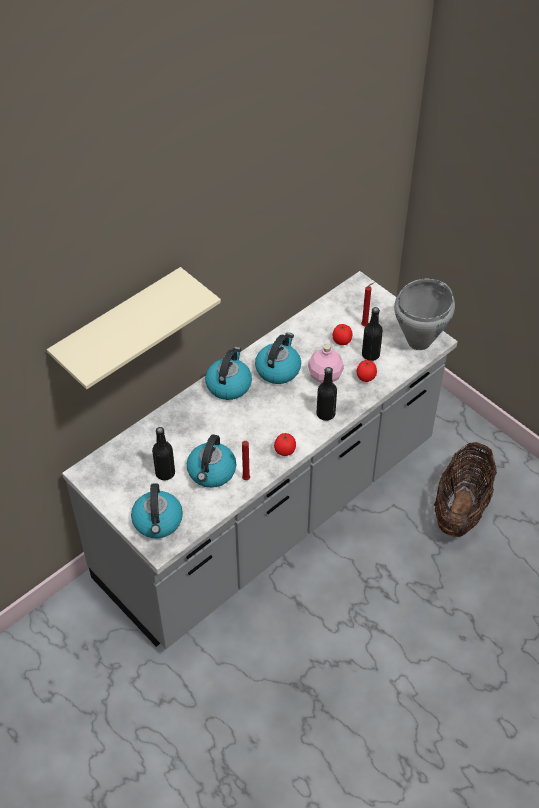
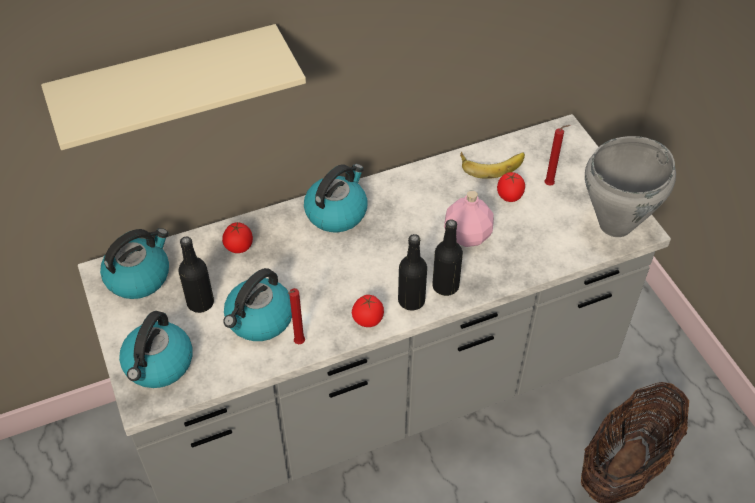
camera: 20 degrees right, 0 degrees up
kettle [255,332,301,384] -> kettle moved to [100,228,169,299]
tomato [357,360,377,382] -> tomato moved to [222,222,253,253]
black bottle [362,307,383,361] -> black bottle moved to [398,234,427,311]
none -> banana [460,151,525,179]

